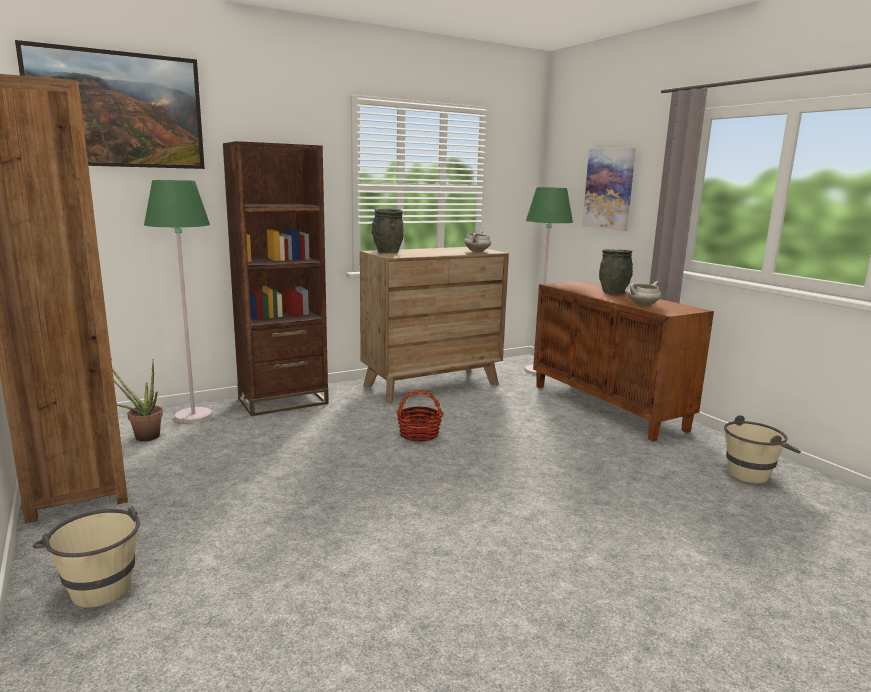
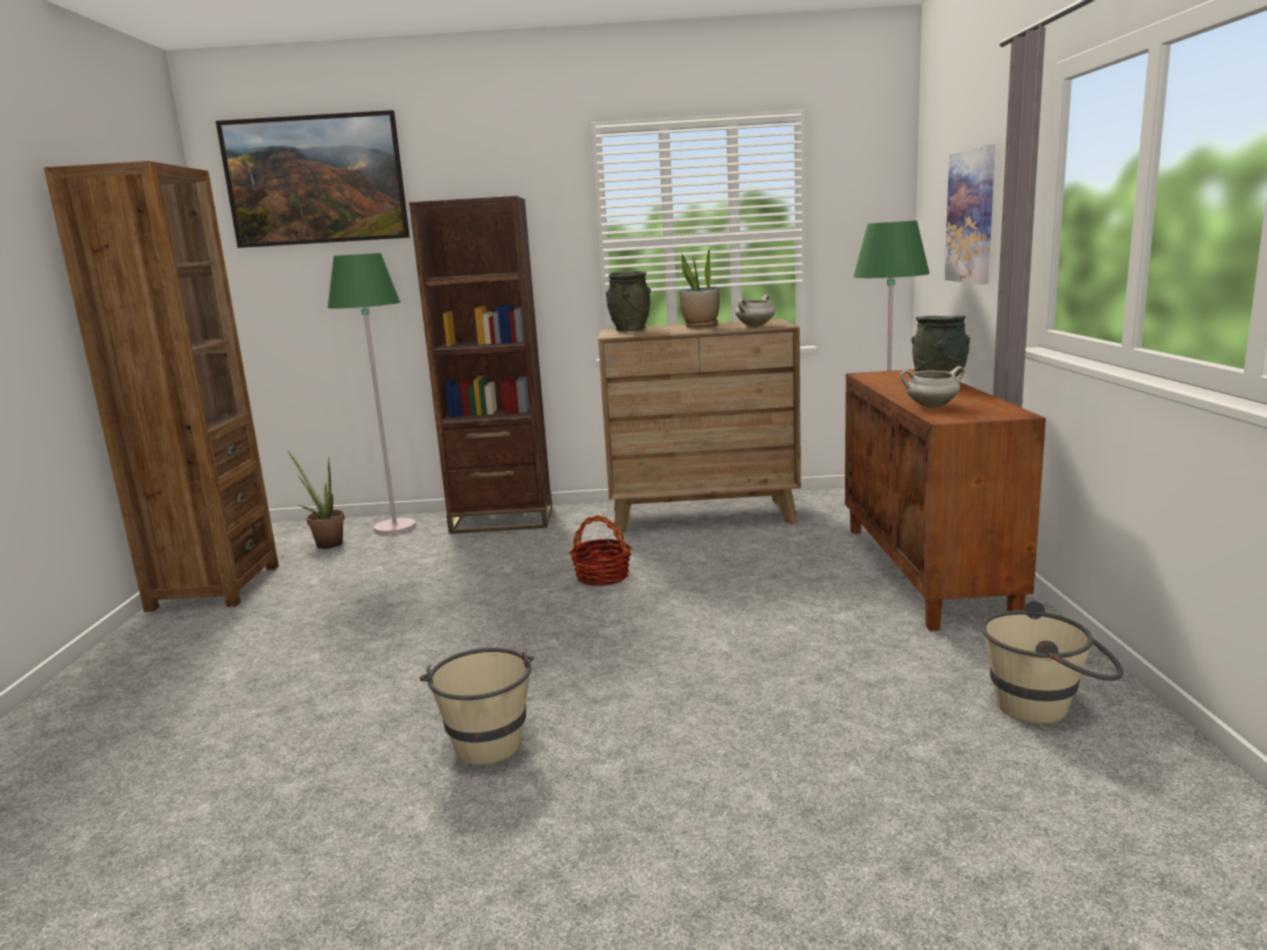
camera: 30 degrees right, 0 degrees up
beige bucket [33,506,140,608] -> beige bucket moved to [419,648,534,765]
none -> potted plant [679,248,719,327]

